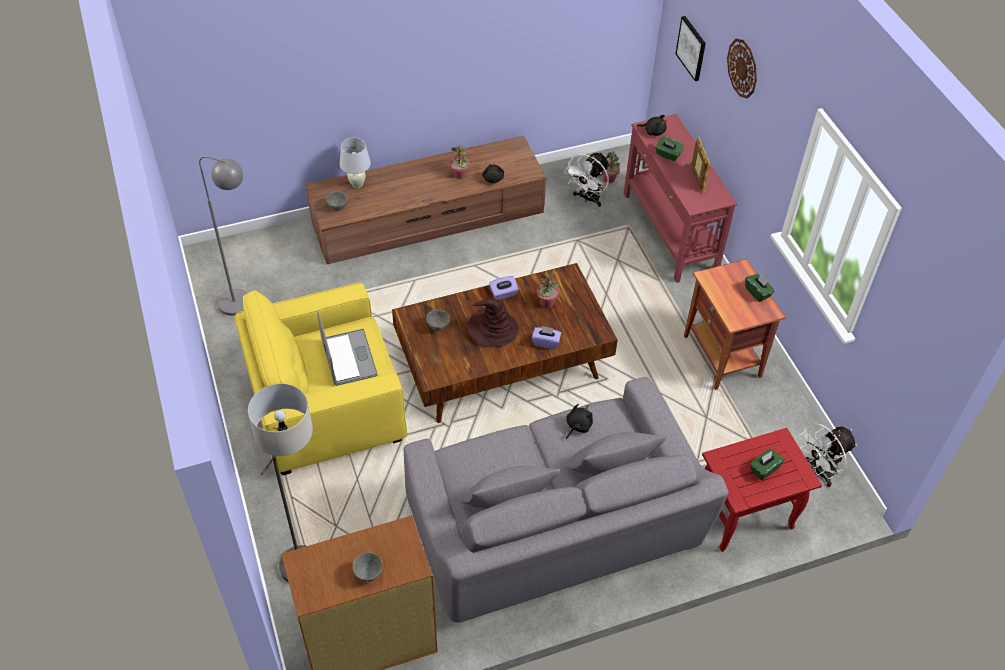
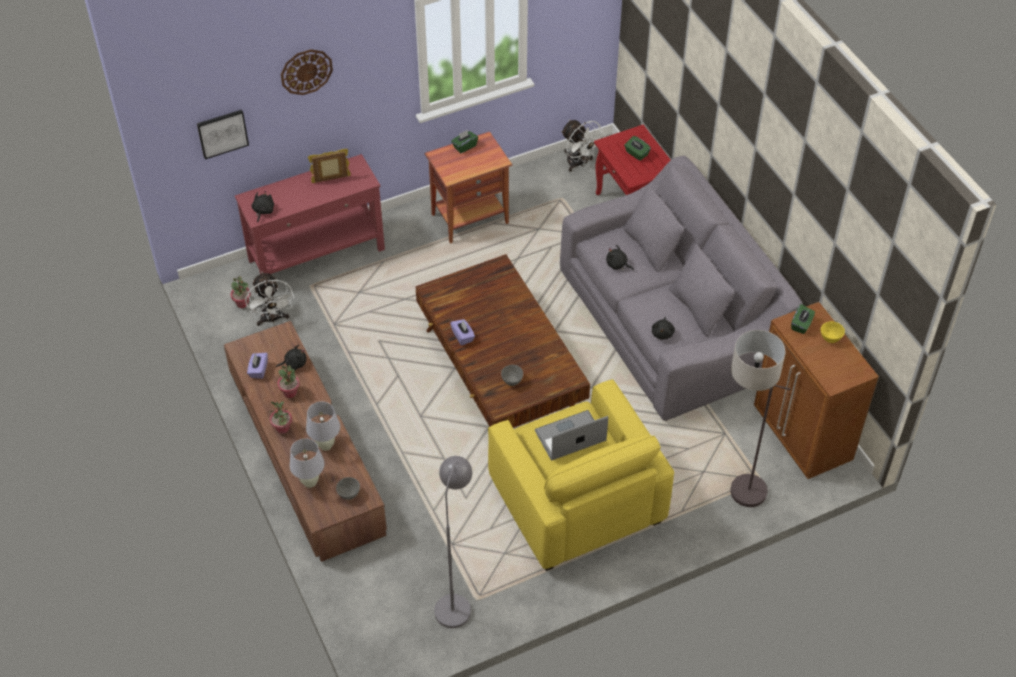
camera: 95 degrees left, 0 degrees up
grey bowl [353,553,383,582] -> yellow bowl [821,321,845,343]
brown hat [467,298,519,347] -> none
purple tissue box [532,326,561,350] -> purple tissue box moved to [247,353,268,379]
potted plant [537,270,559,308] -> potted plant moved to [268,402,292,434]
white fan [564,152,610,207] -> white fan turned 45 degrees clockwise [245,272,294,326]
green tissue box [655,137,684,161] -> green tissue box moved to [791,304,815,334]
none -> white table lamp [306,401,340,451]
none -> black plush toy [652,317,675,340]

